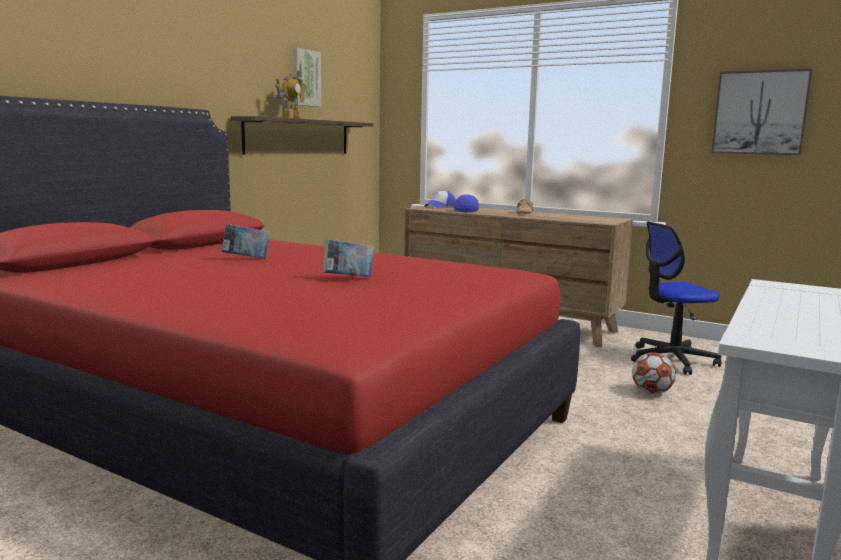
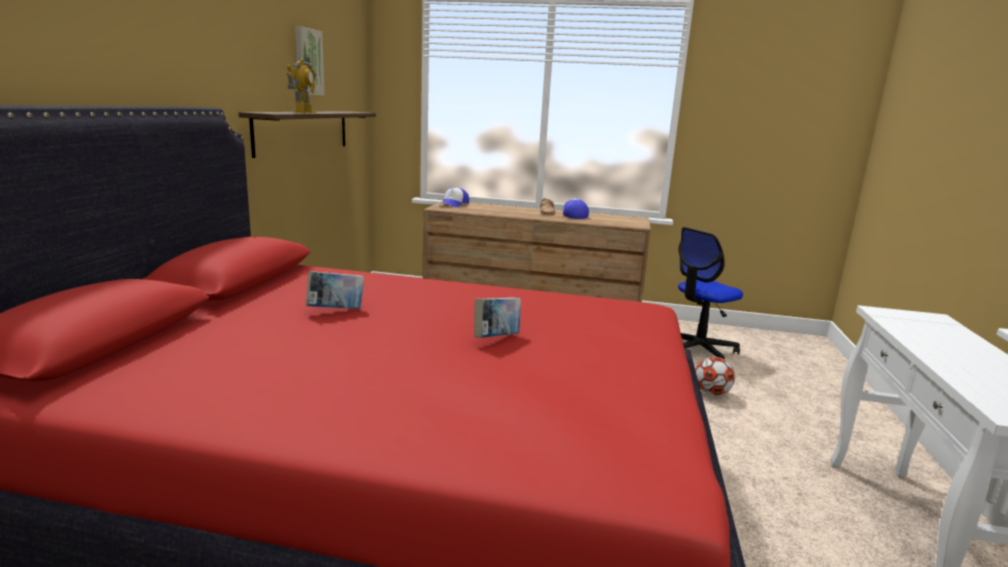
camera: 20 degrees left, 5 degrees up
cap [454,194,479,212] -> cap moved to [563,198,589,219]
picture [711,69,813,155] -> none

